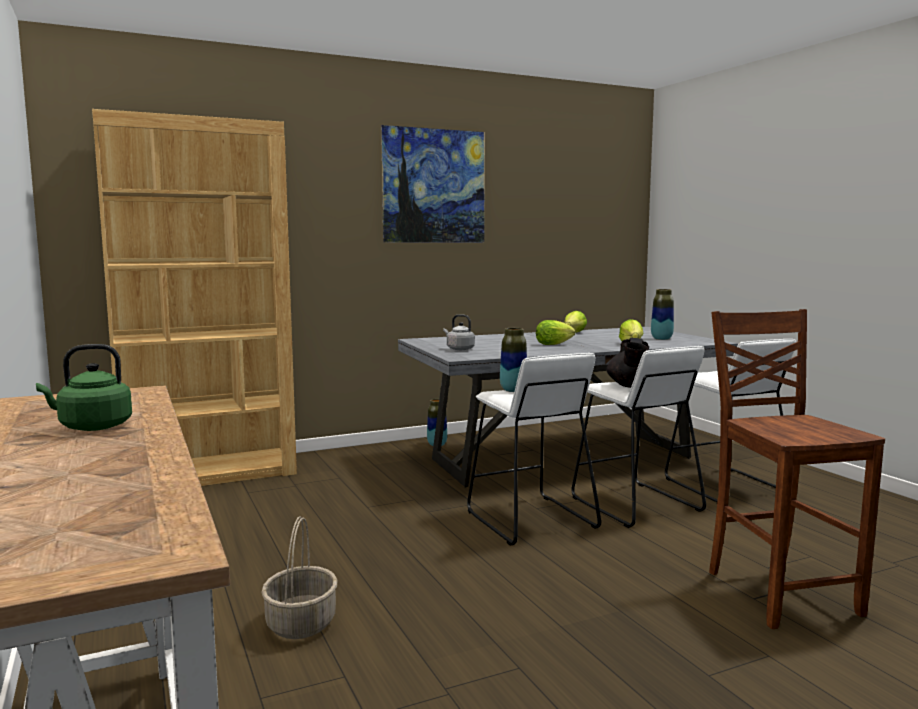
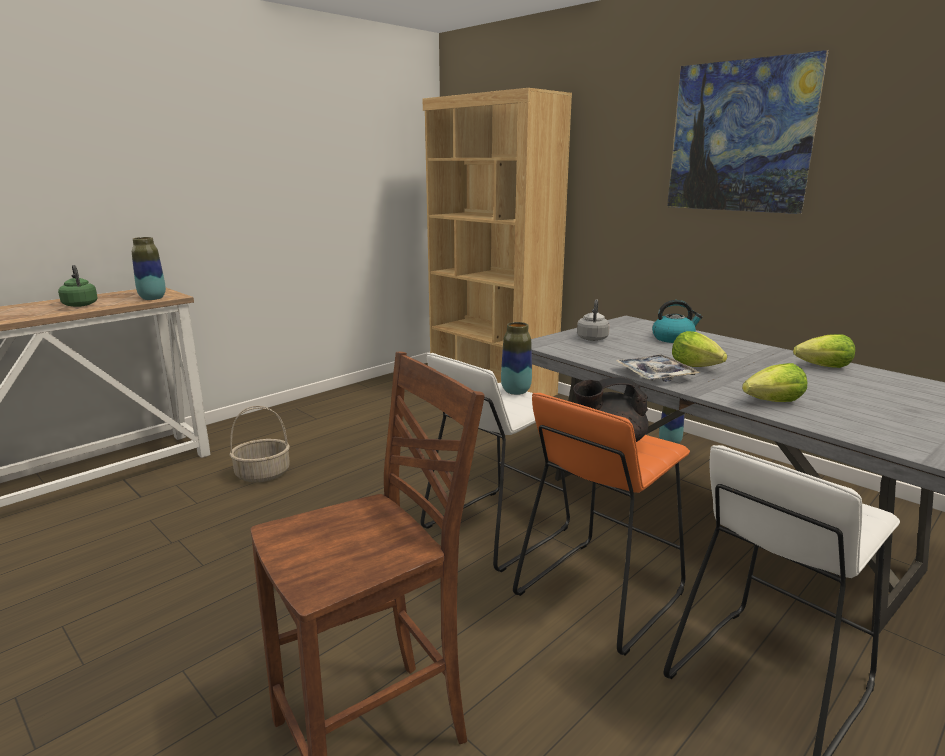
camera: 70 degrees right, 10 degrees up
white stool [572,346,706,528] -> orange stool [513,393,690,656]
vase [651,289,674,340] -> vase moved to [132,237,166,300]
none -> tray [616,354,700,382]
none -> kettle [652,300,703,343]

